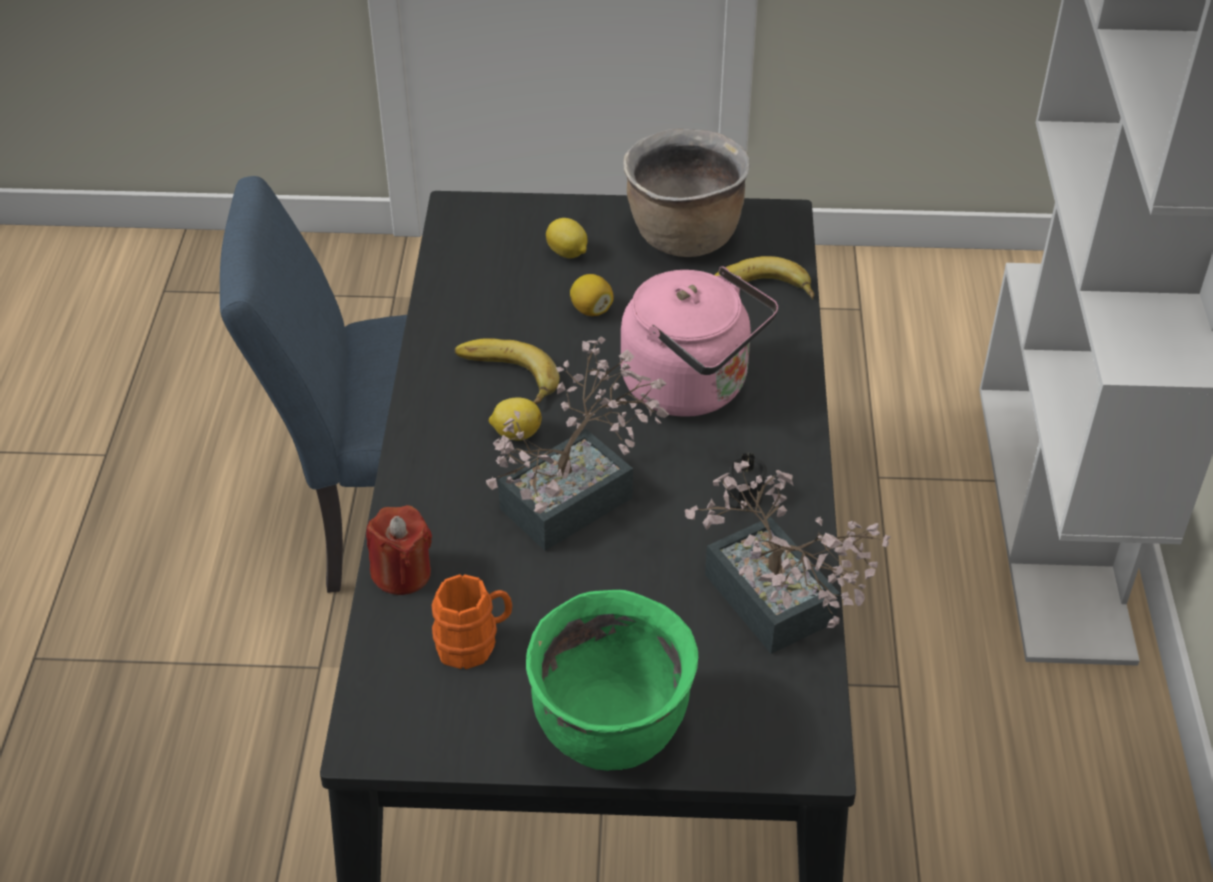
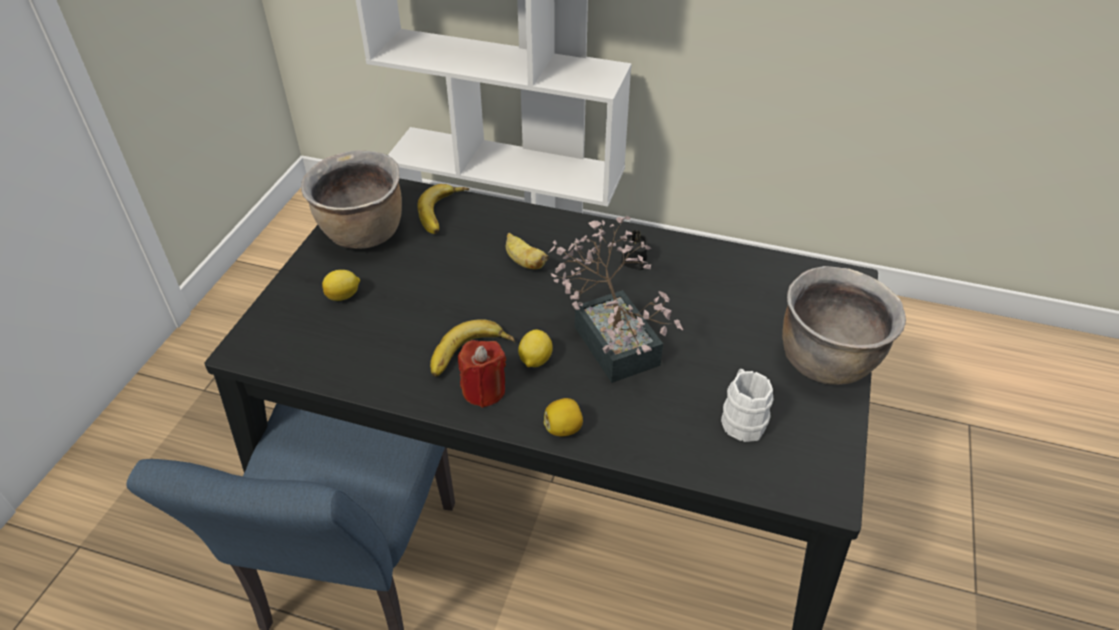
camera: 75 degrees left, 0 degrees up
red candle [366,505,432,595] -> red candle moved to [458,340,506,408]
orange mug [432,574,512,669] -> white mug [721,369,774,442]
green cooking pot [526,590,698,771] -> brown cooking pot [782,266,906,385]
lemon [570,274,614,316] -> lemon moved to [544,398,583,436]
pink kettle [621,266,778,417] -> banana [506,233,549,269]
potted plant [685,461,891,654] -> none

